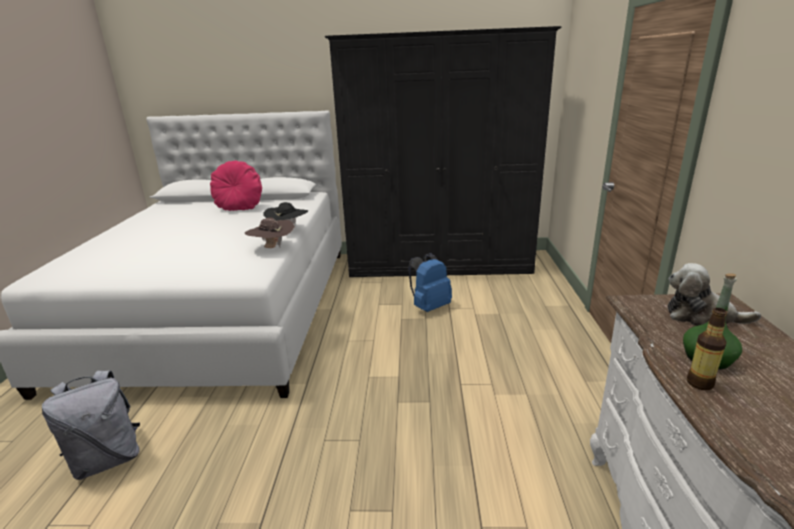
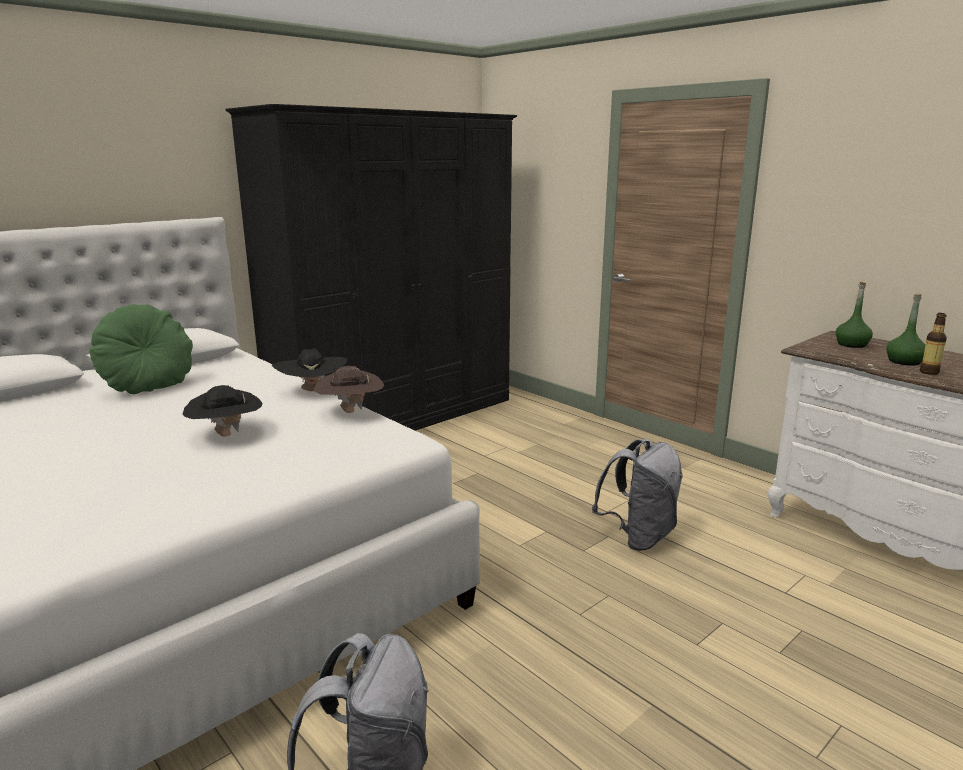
camera: 45 degrees left, 5 degrees down
pink pillow [210,161,262,211] -> green pillow [89,304,193,394]
blue backpack [408,253,452,312] -> none
plush toy [668,263,761,326] -> green bottle [835,282,873,348]
none -> black hat [183,385,263,437]
none -> grey backpack [592,439,683,551]

